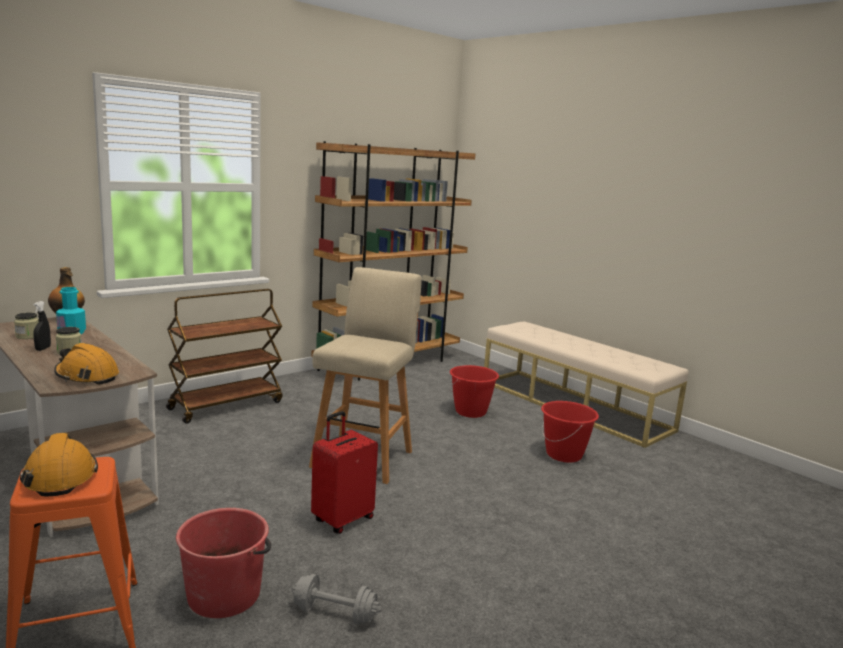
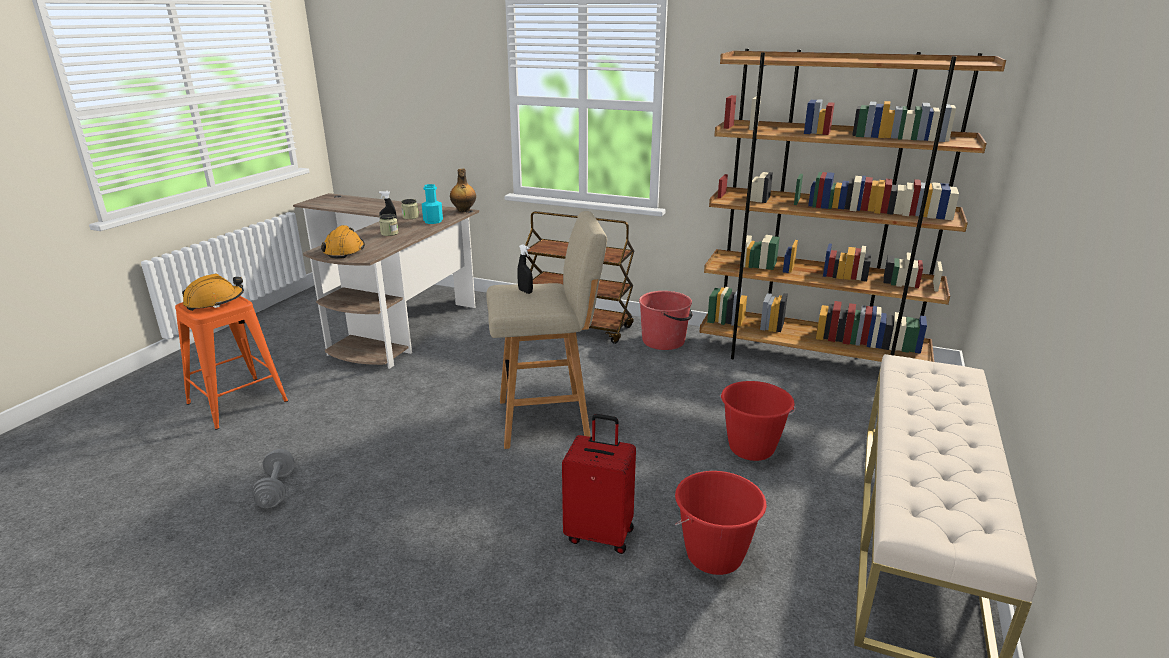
camera: 65 degrees right, 10 degrees up
red bucket [176,508,271,618] -> red bucket moved to [639,291,693,350]
red suitcase [311,411,378,534] -> red suitcase moved to [562,414,636,554]
none -> black spray bottle [517,244,533,294]

